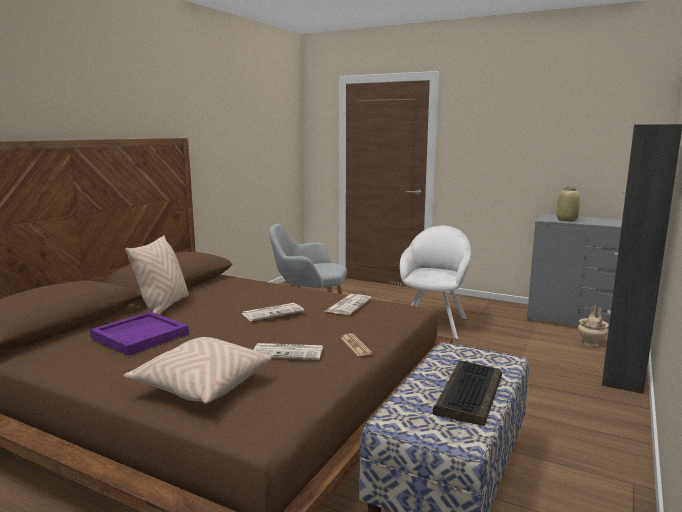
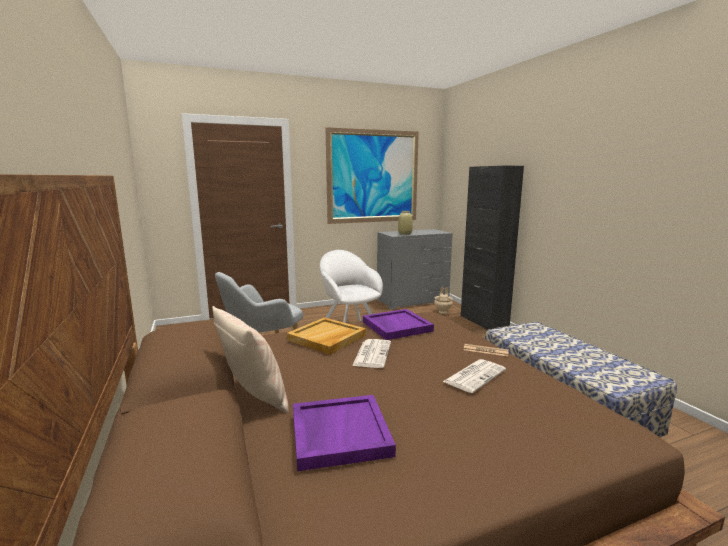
camera: 50 degrees left, 0 degrees up
beige pillow [124,337,271,404] -> none
newspaper [326,294,372,315] -> purple tray [363,309,434,340]
keyboard [433,361,502,426] -> none
none -> beige tray [287,317,366,355]
none -> picture [325,127,419,224]

